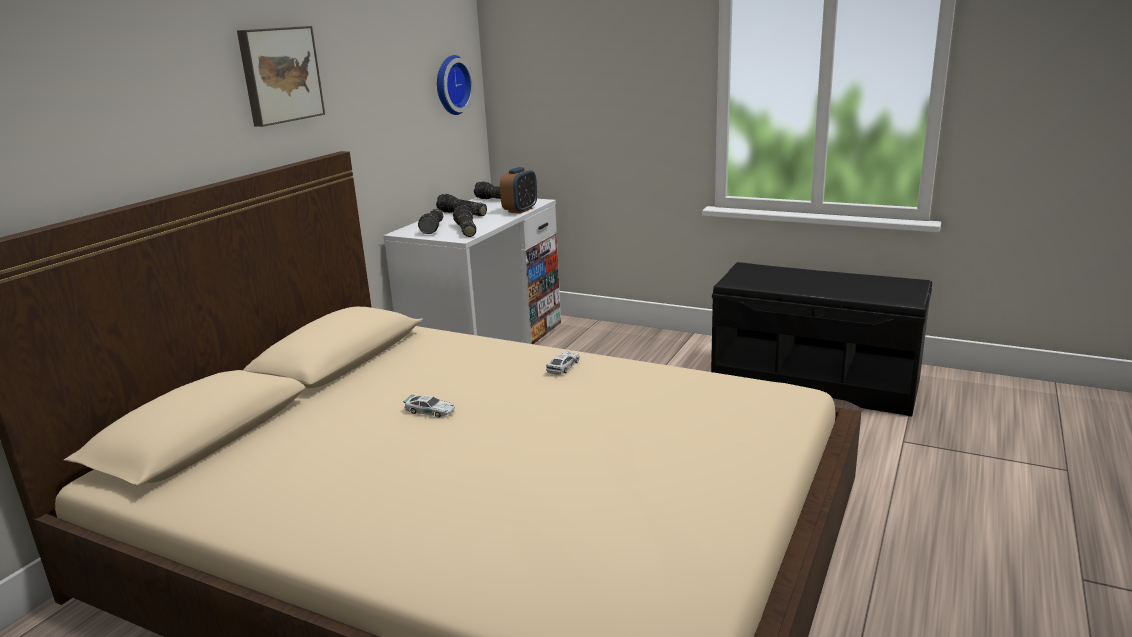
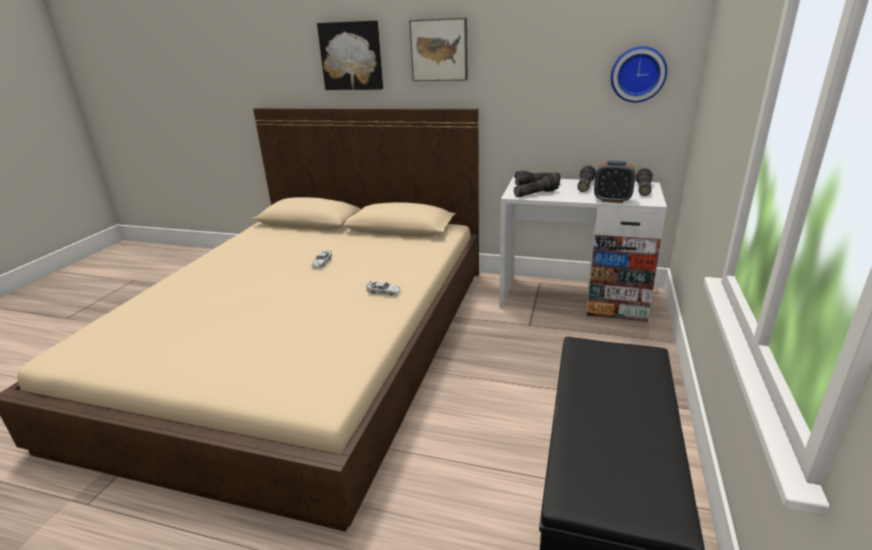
camera: 80 degrees right, 5 degrees up
none -> picture [317,20,383,90]

